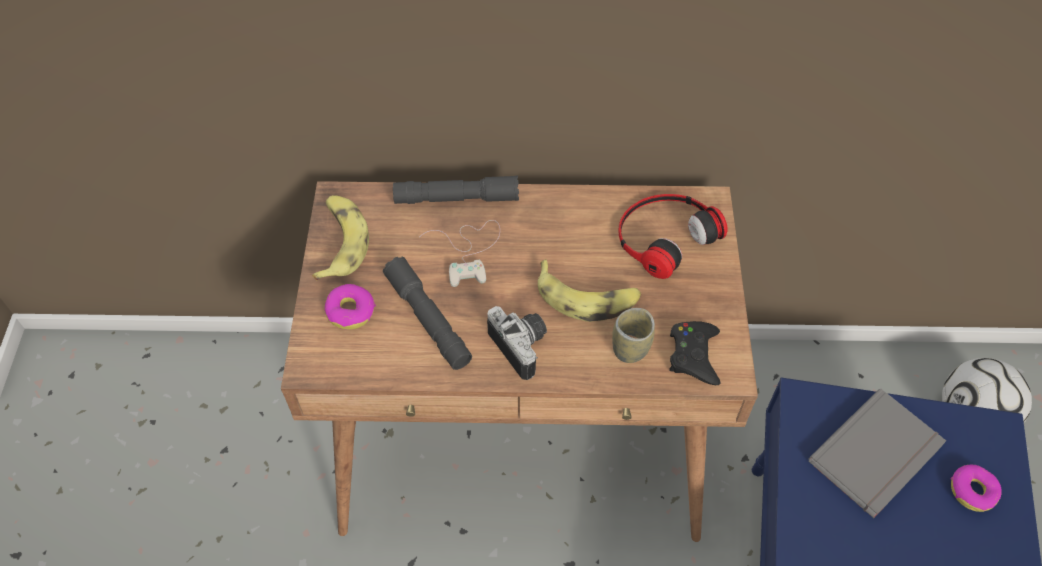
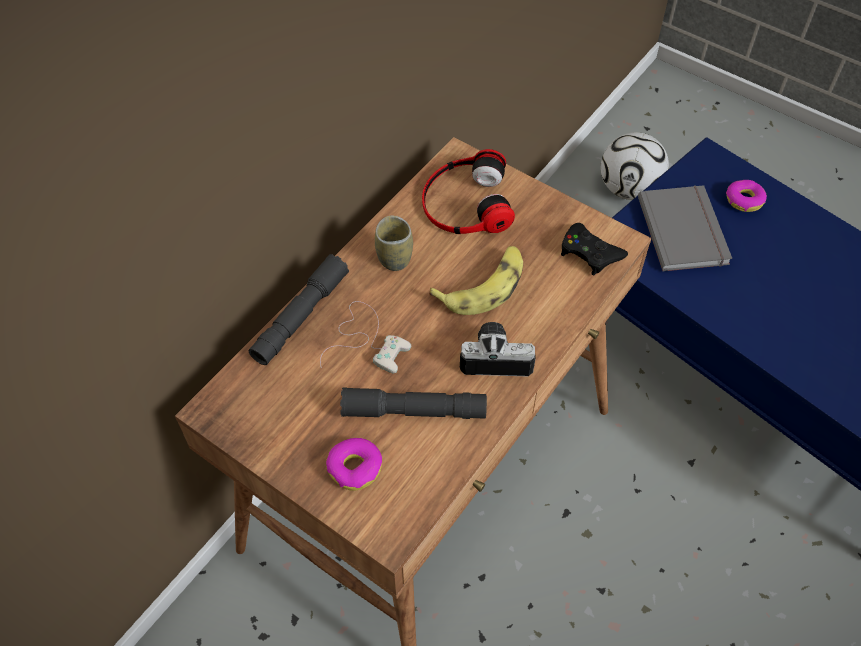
camera: 55 degrees left, 0 degrees up
banana [312,195,369,281] -> none
cup [612,308,655,363] -> cup moved to [375,215,413,271]

